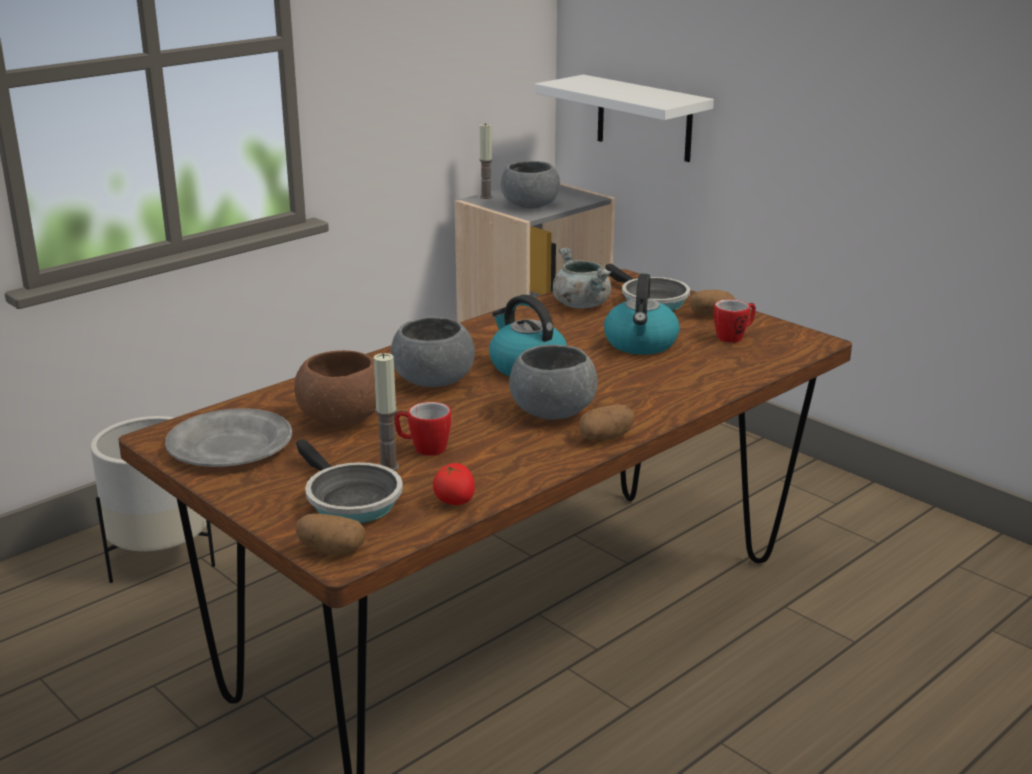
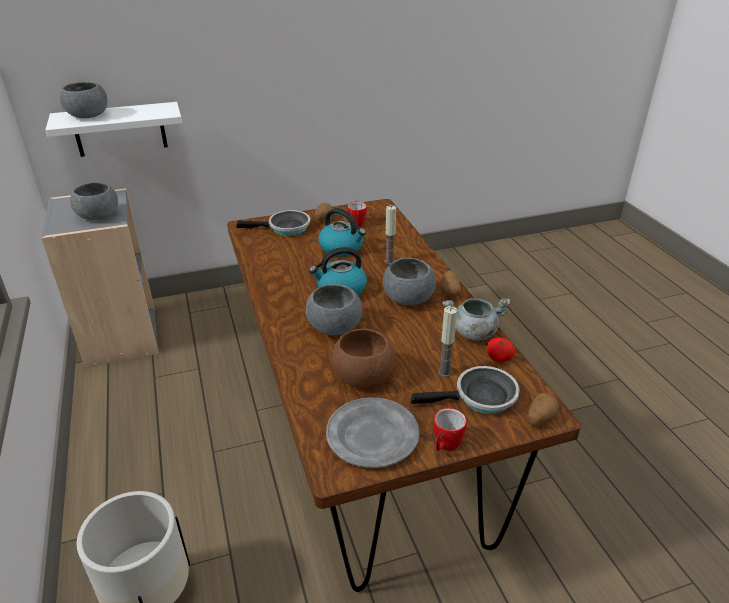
camera: 65 degrees left, 10 degrees up
mug [394,402,452,456] -> mug moved to [433,408,467,451]
candle [479,123,493,199] -> candle moved to [385,205,396,264]
grey cooking pot [553,248,612,309] -> grey cooking pot moved to [442,298,511,341]
none -> grey bowl [60,82,107,118]

